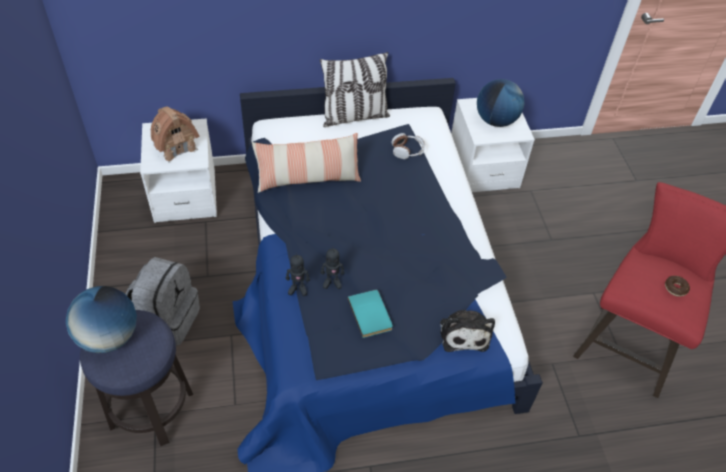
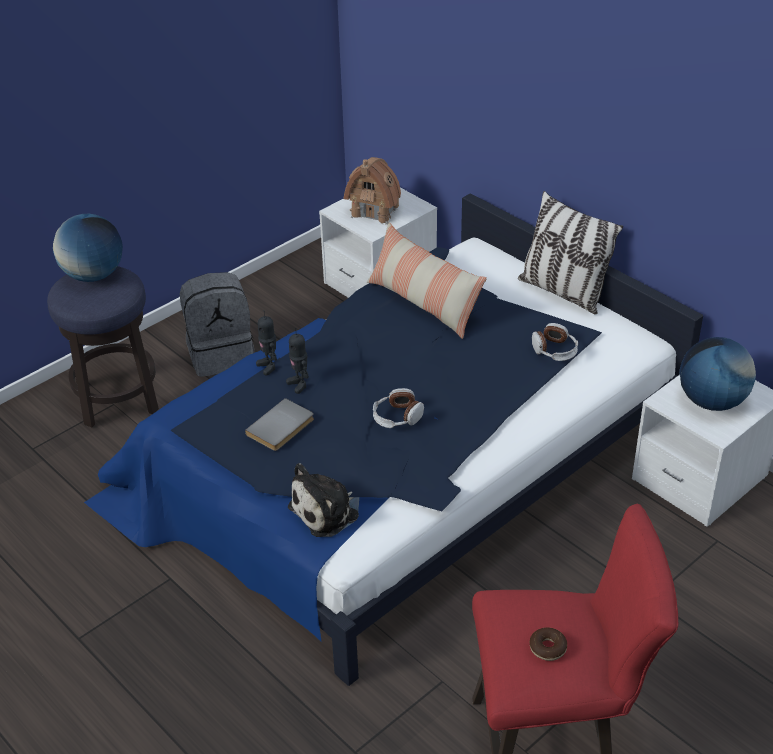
camera: 60 degrees right, 10 degrees down
turquoise book [348,290,393,338] -> grey book [245,398,314,451]
none -> headphones [373,388,424,428]

